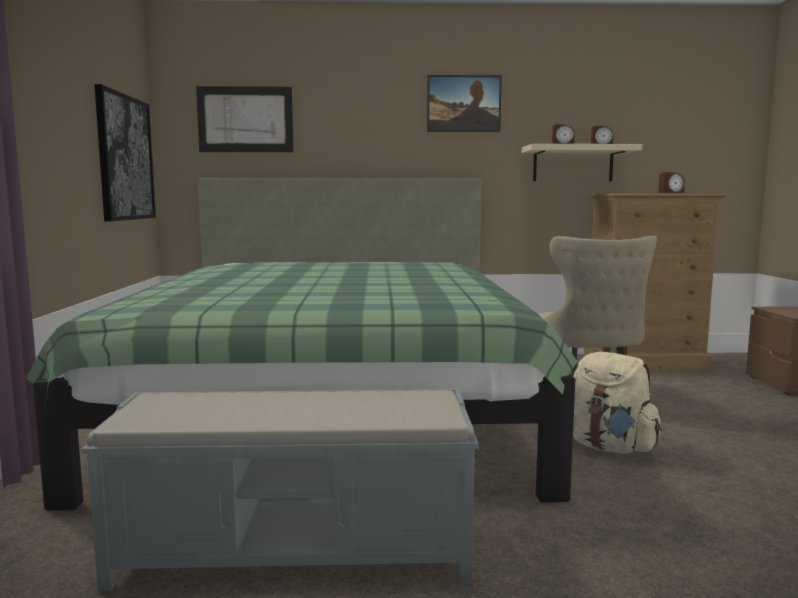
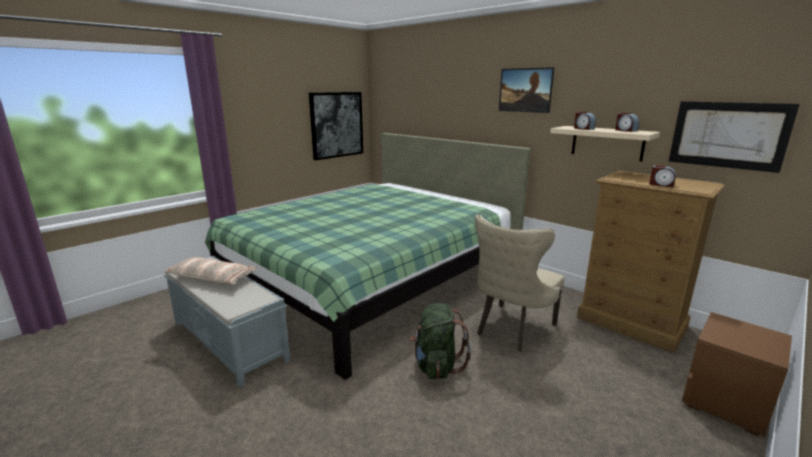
camera: 45 degrees right, 10 degrees up
picture [196,86,293,152] -> picture moved to [669,101,800,173]
beige backpack [573,352,662,453] -> green backpack [409,303,471,379]
none -> pillow [164,257,257,285]

